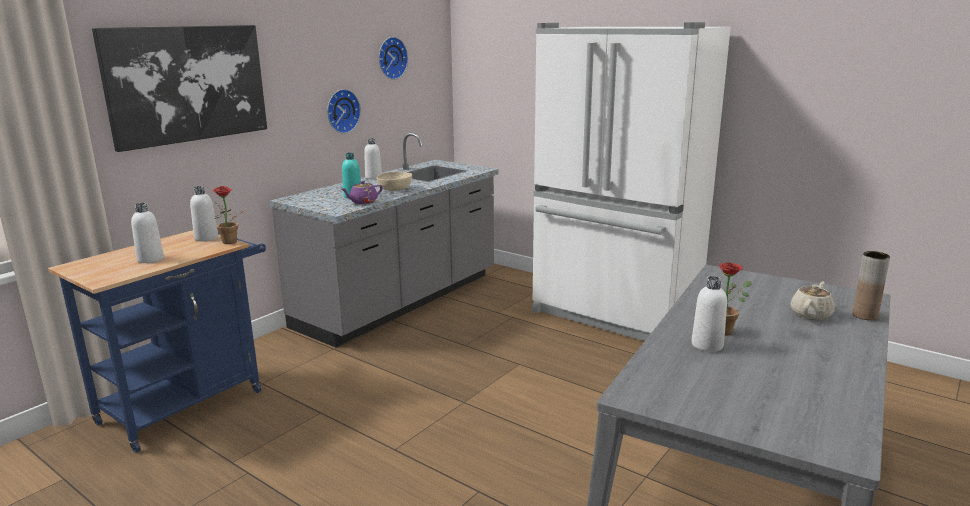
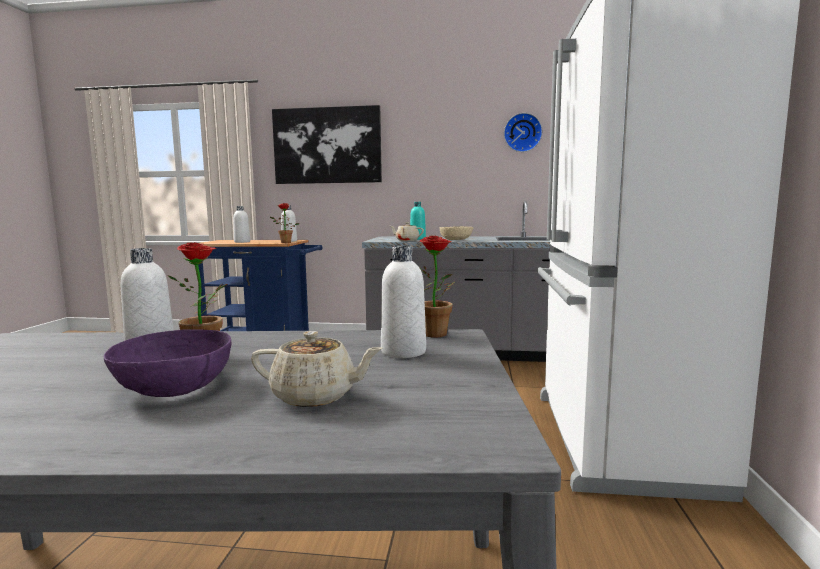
camera: 60 degrees right, 10 degrees down
wall clock [327,89,361,134] -> none
purple teapot [342,181,383,204] -> beige teapot [390,222,424,241]
white bottle [364,138,382,180] -> white bottle moved to [381,246,426,358]
brown vase [852,251,890,320] -> none
none -> purple bowl [103,329,231,397]
none -> potted plant [418,235,455,337]

